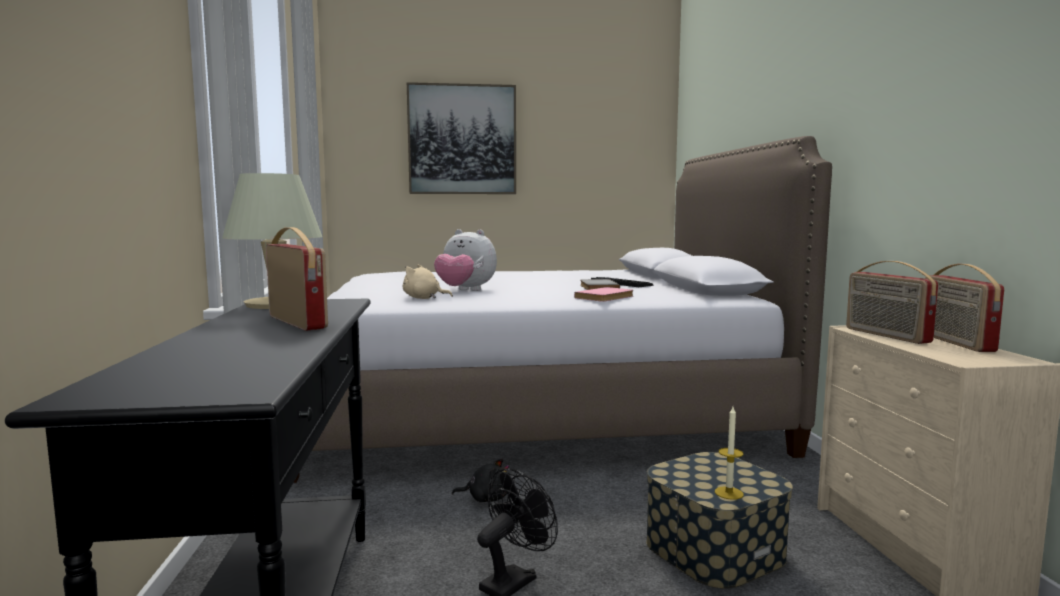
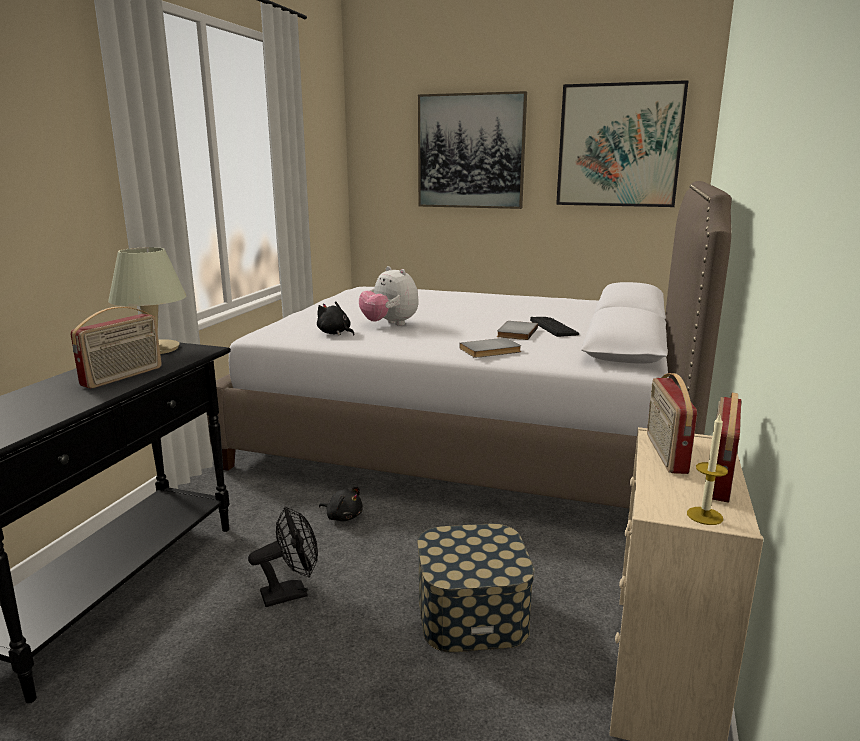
camera: 25 degrees right, 10 degrees up
radio [266,227,328,331] -> radio turned 45 degrees clockwise [71,307,162,388]
beige plush toy [403,264,453,299] -> black plush toy [317,301,354,335]
pink book [574,287,633,302] -> grey book [459,338,521,358]
candle [715,407,744,500] -> candle moved to [687,415,728,525]
none -> picture [556,80,689,207]

